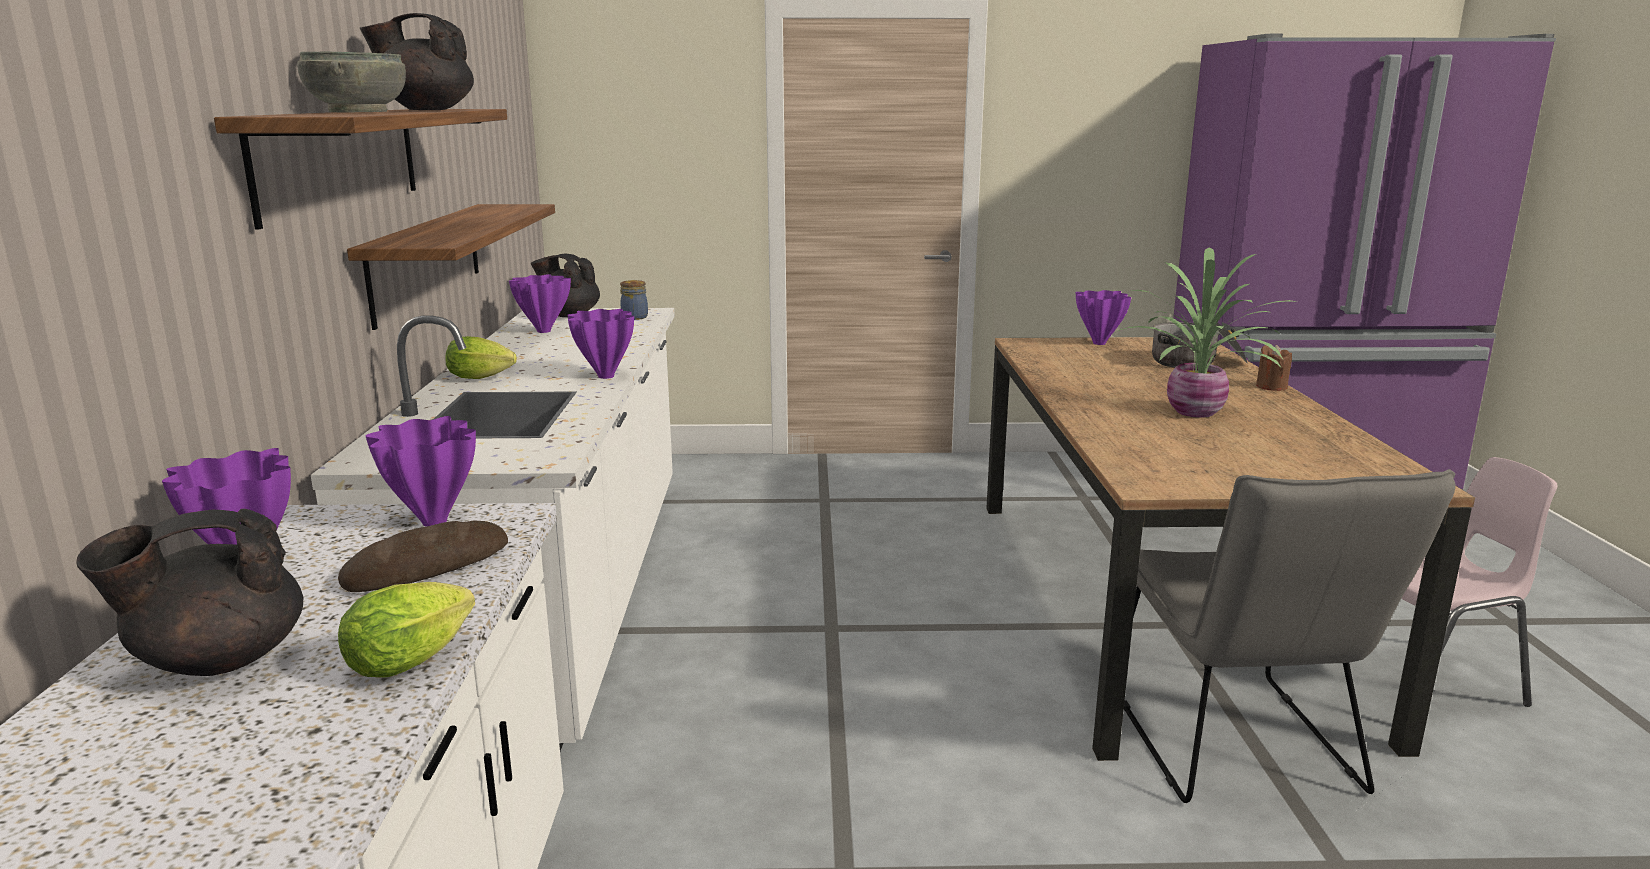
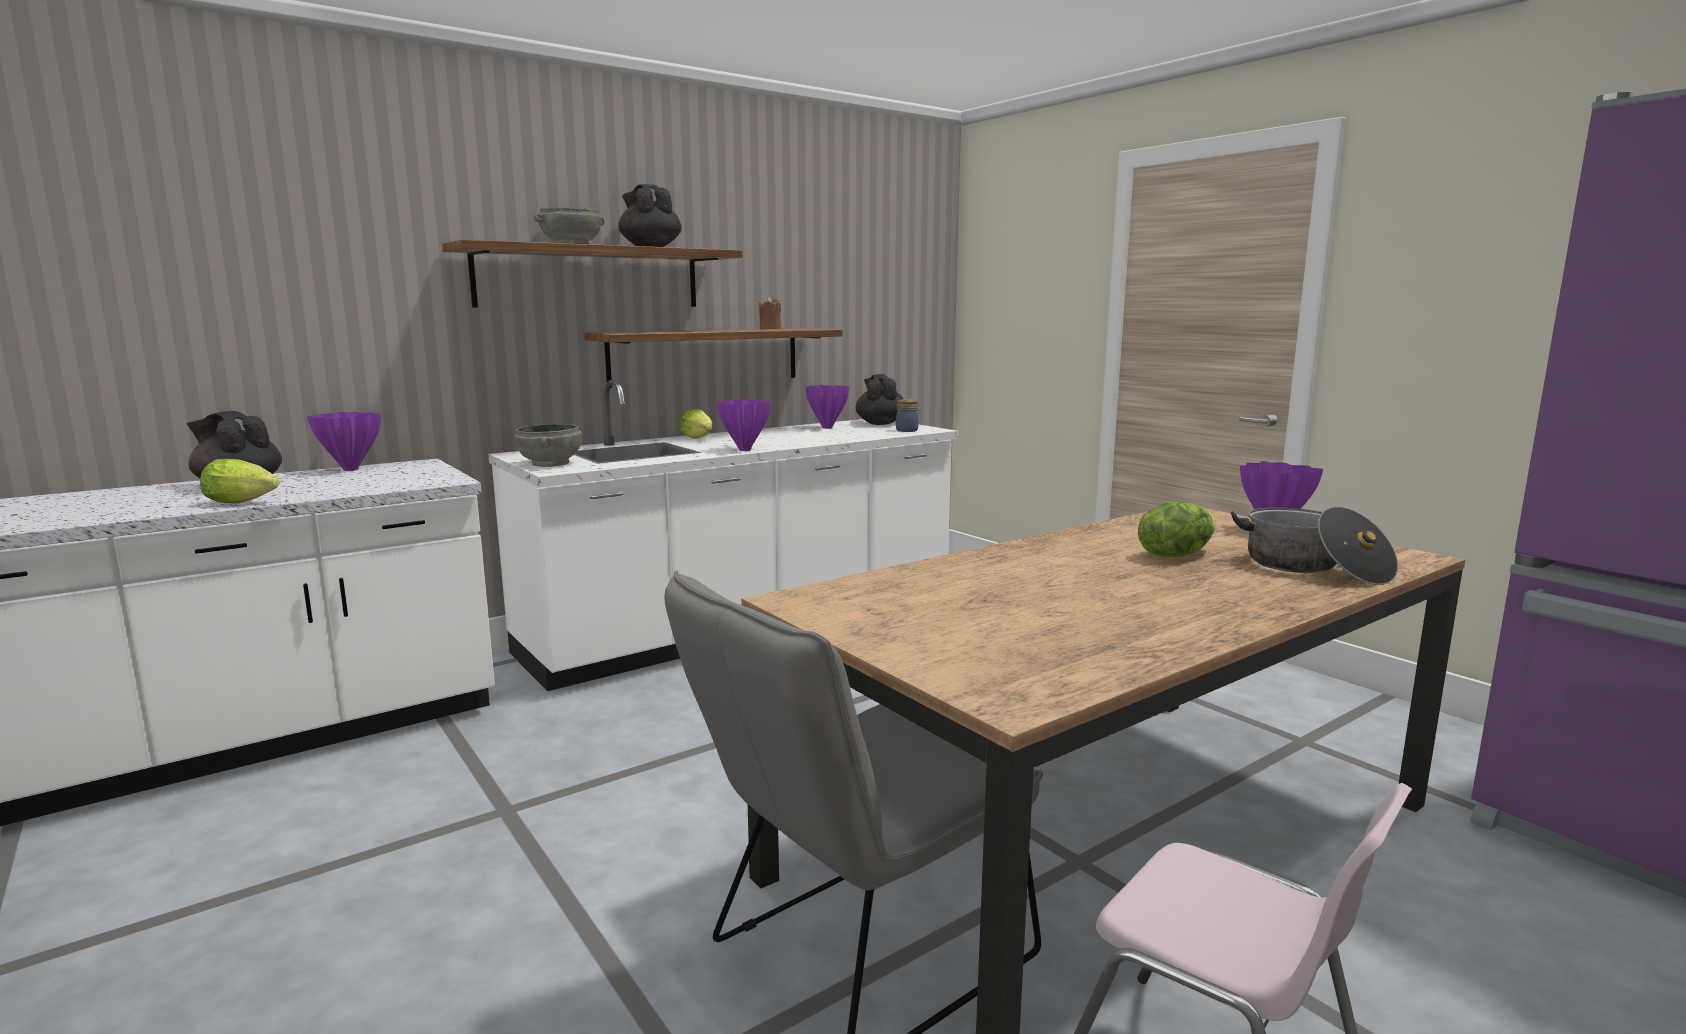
camera: 55 degrees right, 5 degrees down
bread [338,521,508,592] -> none
purple vase [365,416,476,527] -> none
potted plant [1112,248,1297,418] -> none
brown candle [1256,345,1292,391] -> brown candle moved to [759,297,781,329]
none -> grey bowl [514,424,582,467]
none -> lettuce [1138,502,1216,557]

